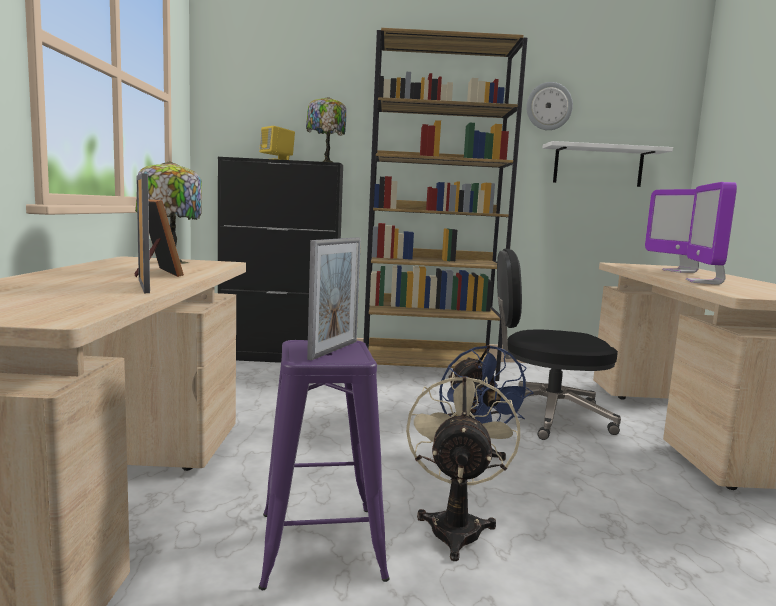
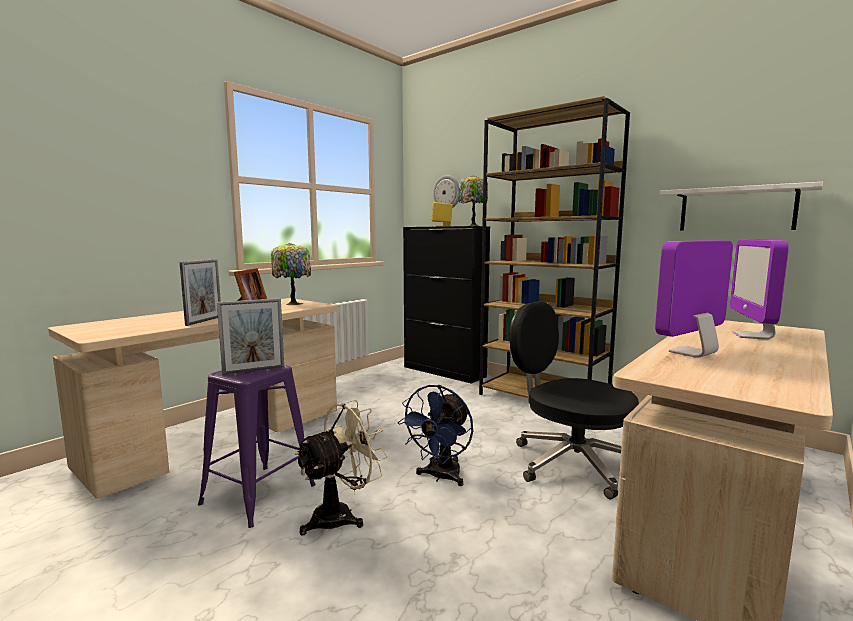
camera: 40 degrees right, 0 degrees up
wall clock [526,82,573,130] -> wall clock moved to [433,175,459,208]

